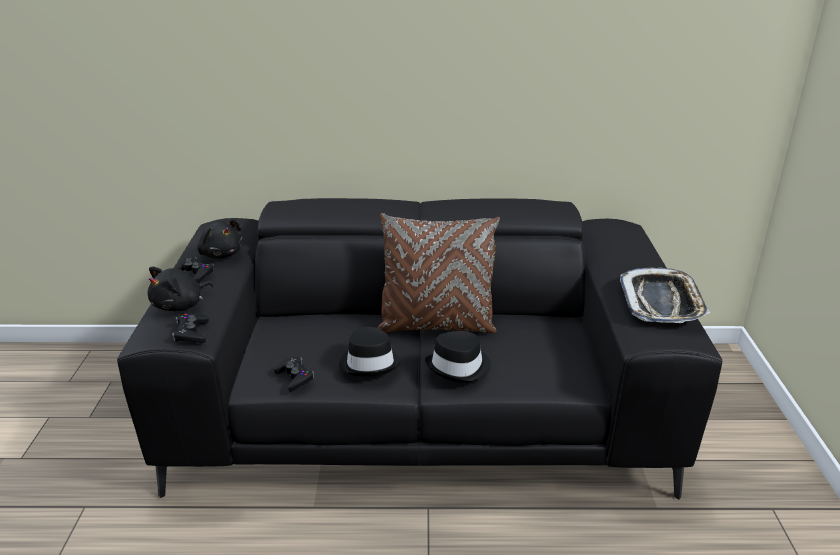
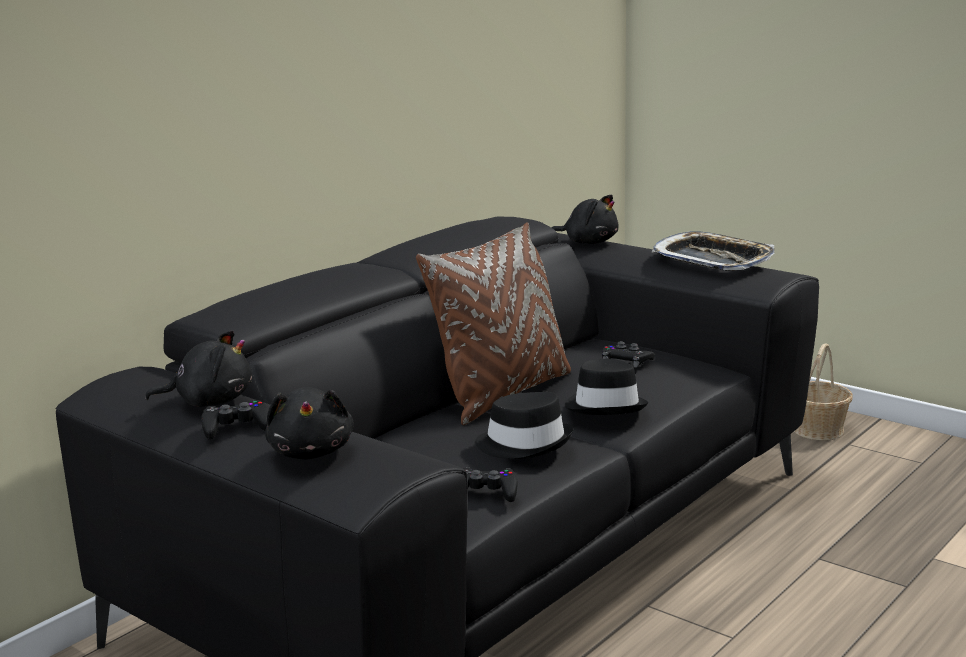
camera: 50 degrees left, 10 degrees down
black game controller [172,313,209,343] -> black game controller moved to [602,341,654,368]
none -> black plush toy [551,195,619,244]
none -> basket [794,343,853,440]

